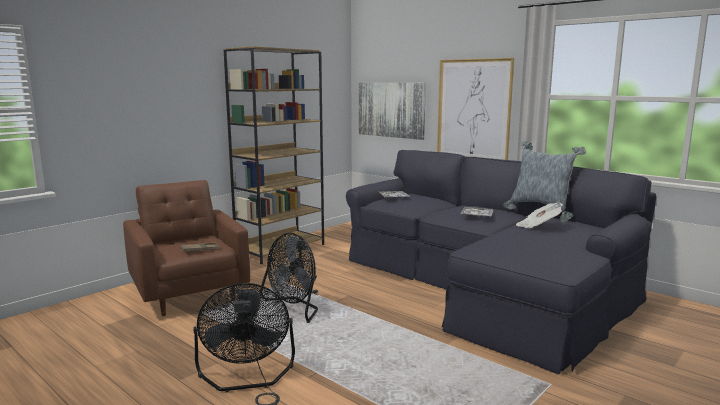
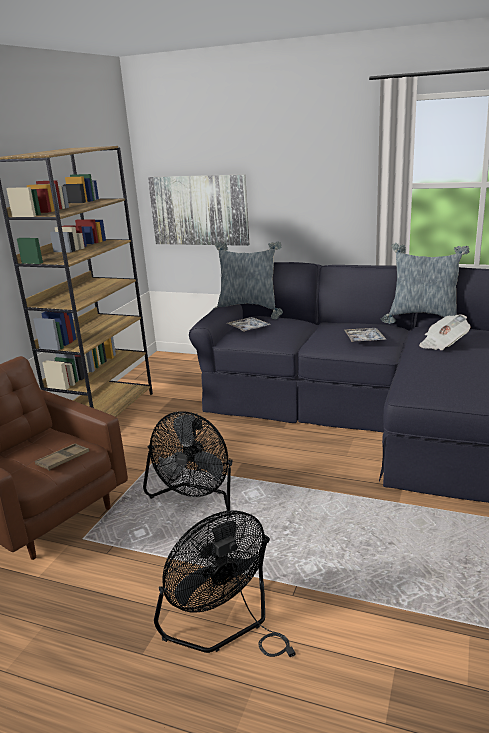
camera: 20 degrees left, 10 degrees up
picture [437,58,514,160] -> none
none -> pillow [210,241,283,319]

